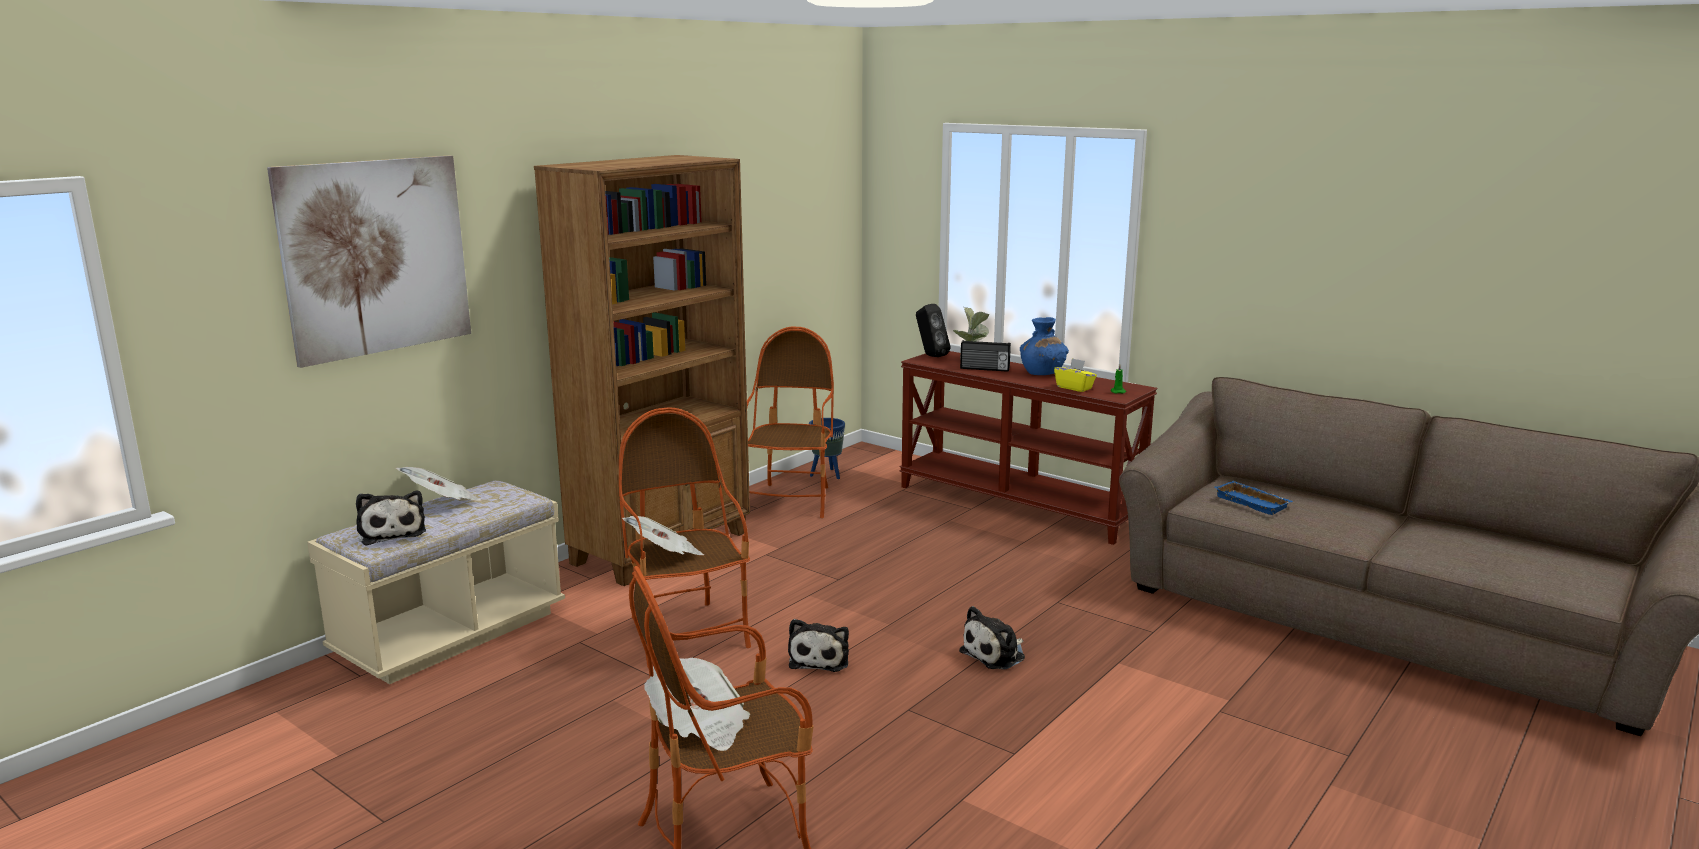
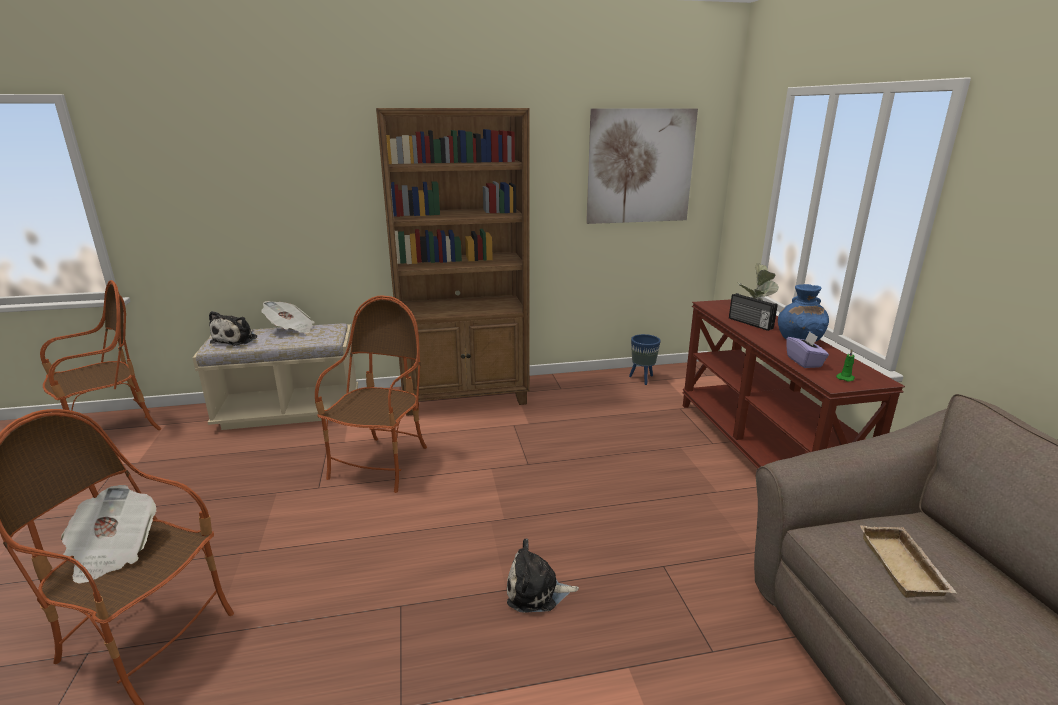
camera: 40 degrees right, 5 degrees up
picture [267,155,471,368] -> picture moved to [586,108,698,224]
newspaper [622,516,705,555] -> none
armchair [747,326,834,518] -> armchair moved to [40,280,161,430]
plush toy [788,619,849,672] -> none
black speaker [916,304,950,357] -> none
yellow tissue box [1054,358,1097,392] -> purple tissue box [787,332,829,368]
blue tray [1214,481,1293,515] -> beige tray [860,526,957,598]

